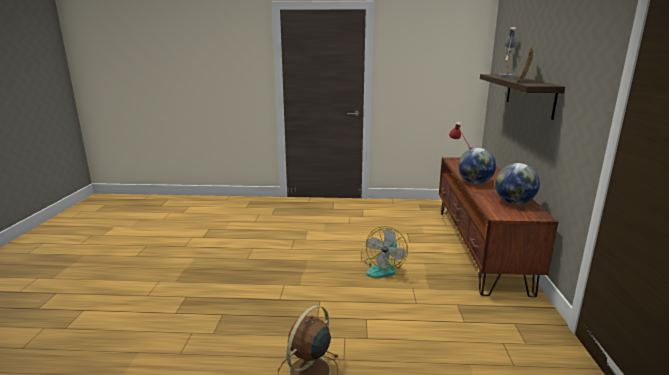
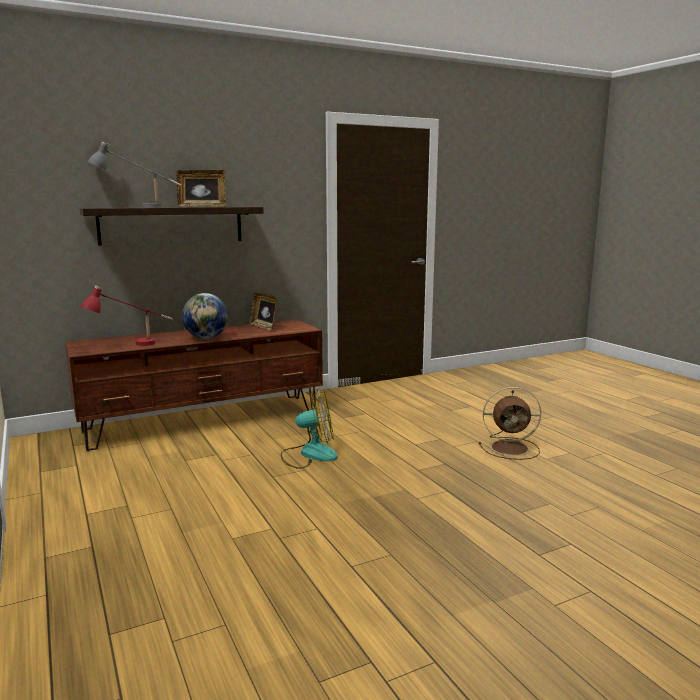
camera: 120 degrees left, 5 degrees down
globe [495,163,540,204] -> picture frame [249,292,277,331]

